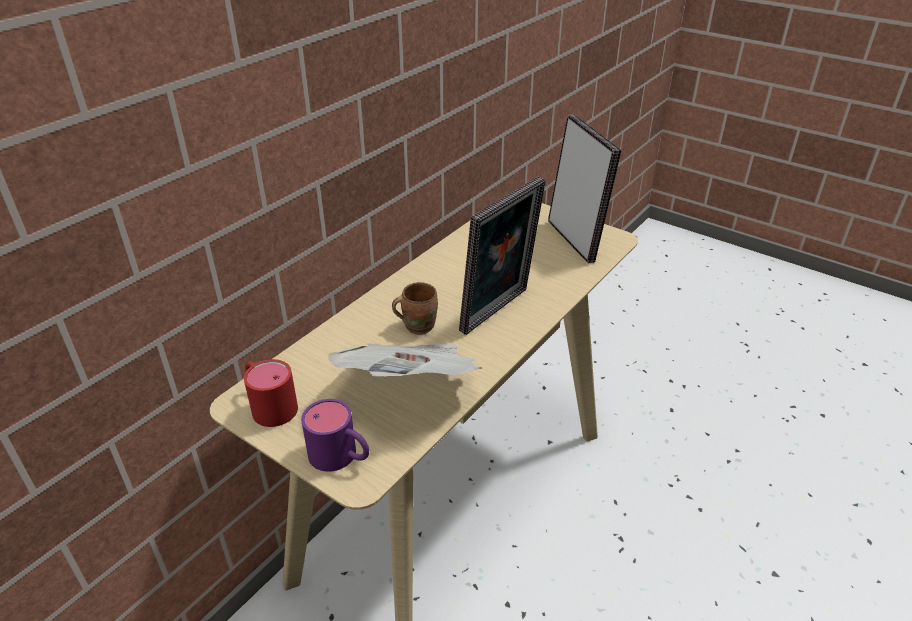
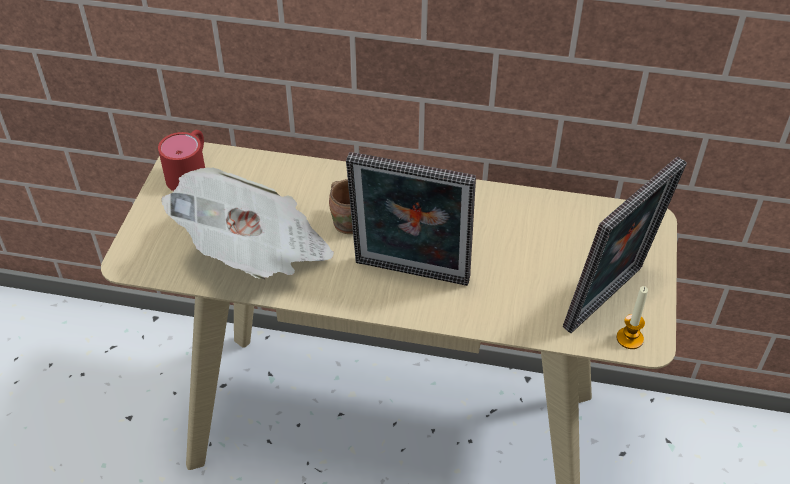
camera: 65 degrees right, 10 degrees up
purple mug [301,399,369,472] -> none
none -> candle [617,286,648,349]

